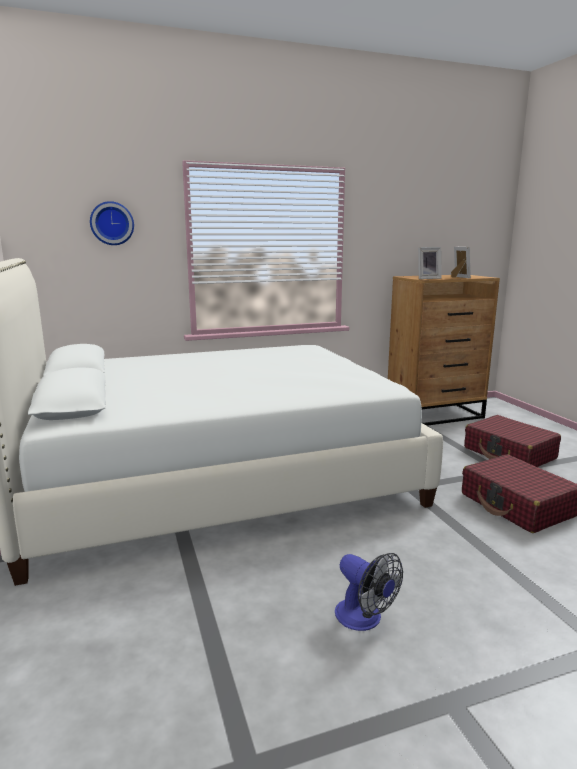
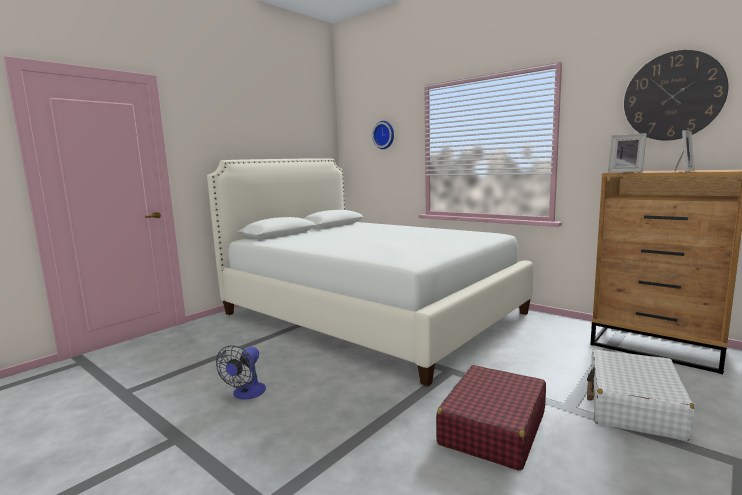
camera: 60 degrees right, 5 degrees down
red suitcase [464,415,561,467] -> white suitcase [587,349,694,441]
none -> wall clock [624,50,728,141]

